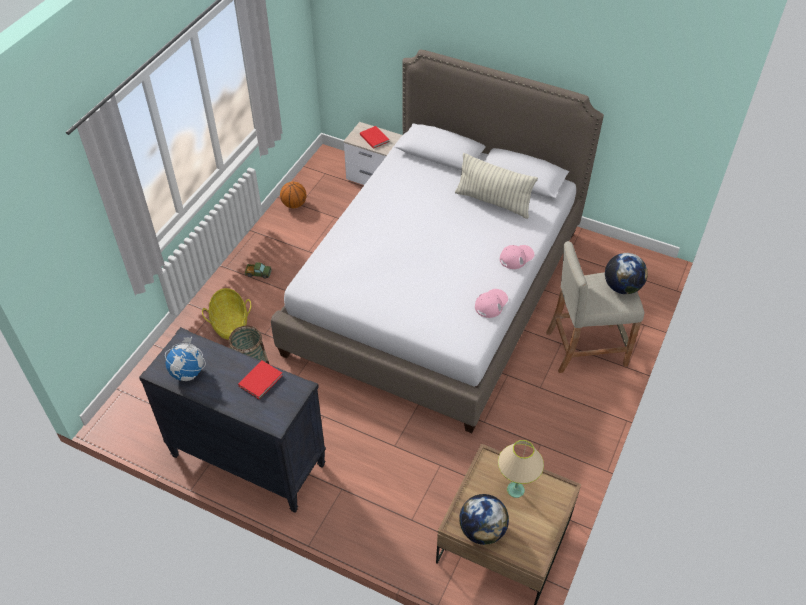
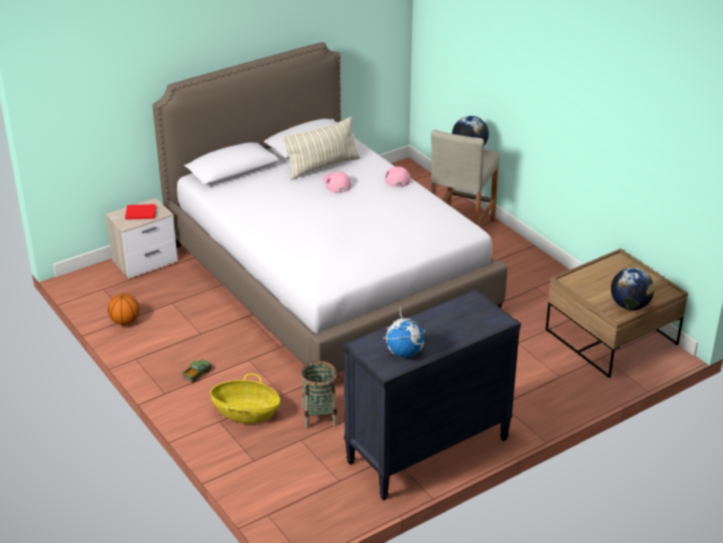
camera: 60 degrees left, 15 degrees down
red book [238,361,283,400] -> none
pink cap [475,289,508,318] -> pink cap moved to [323,172,351,193]
beige table lamp [498,440,544,498] -> none

